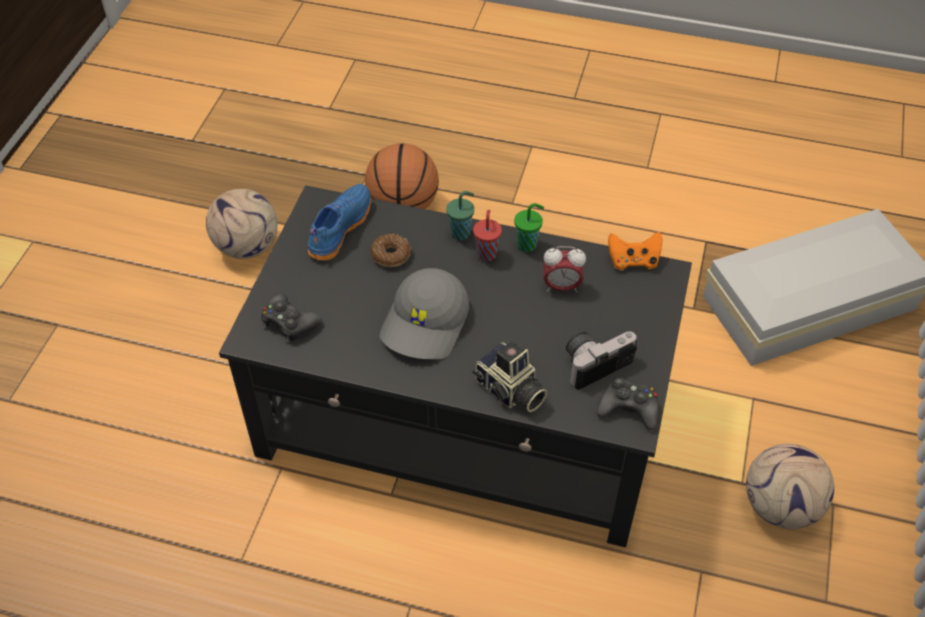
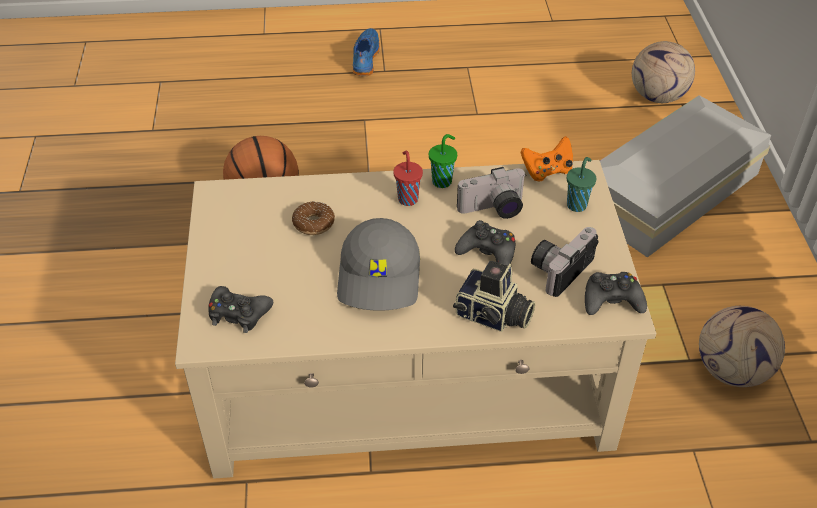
camera: 20 degrees left, 5 degrees down
football [206,189,278,259] -> football moved to [632,41,695,103]
black coffee table [219,185,692,547] -> beige coffee table [175,160,657,479]
blue shoe [308,184,371,261] -> blue shoe moved to [353,28,380,76]
green cup [446,191,474,240] -> green cup moved to [567,157,596,212]
alarm clock [543,246,586,293] -> camera [457,167,525,219]
none -> black game controller [455,220,515,265]

